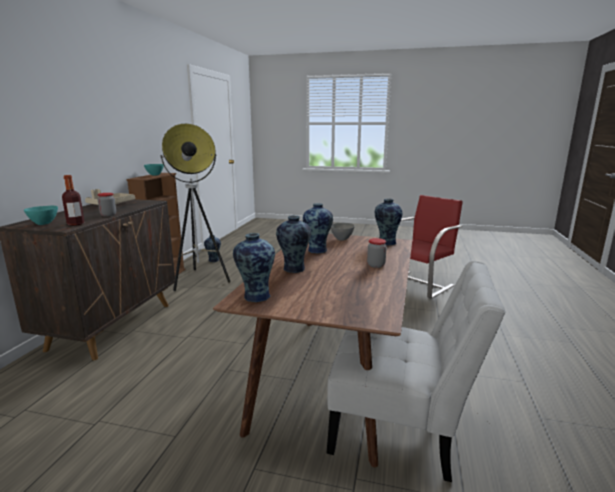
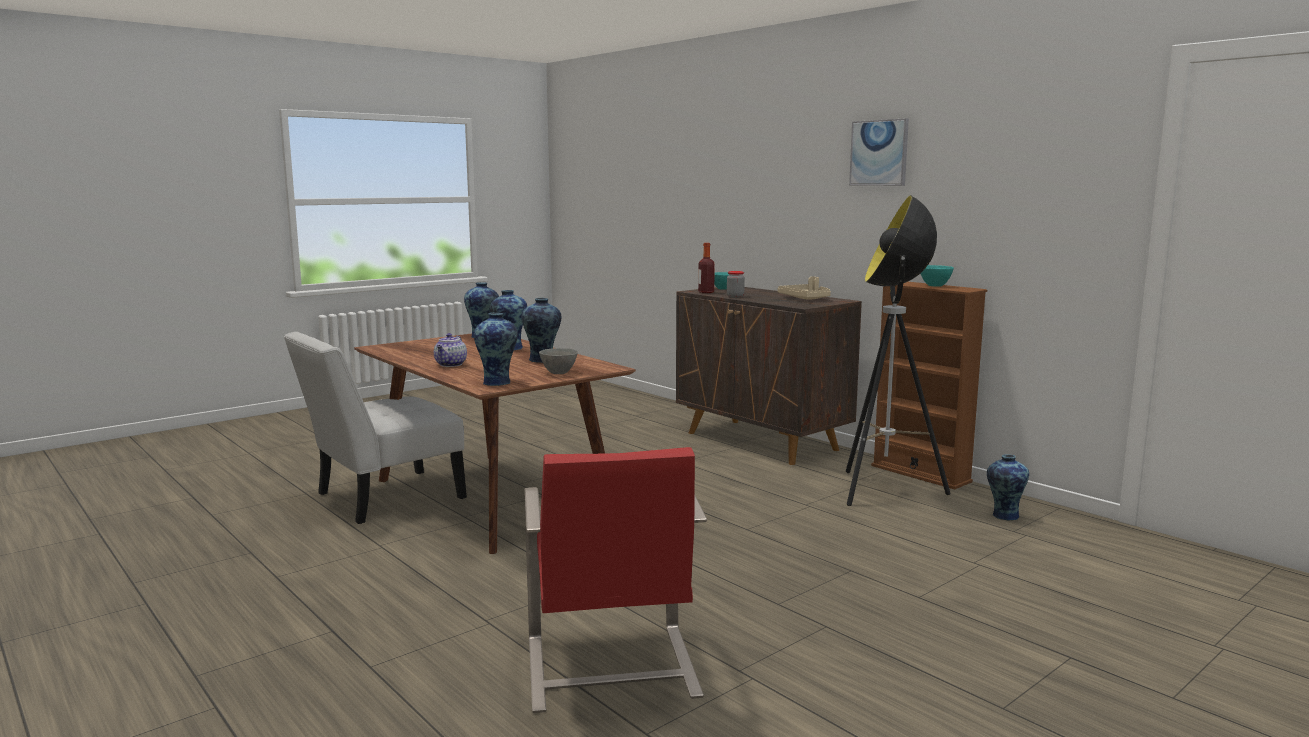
camera: 125 degrees right, 5 degrees down
jar [367,238,387,268] -> teapot [434,333,467,367]
none -> picture [849,118,909,186]

